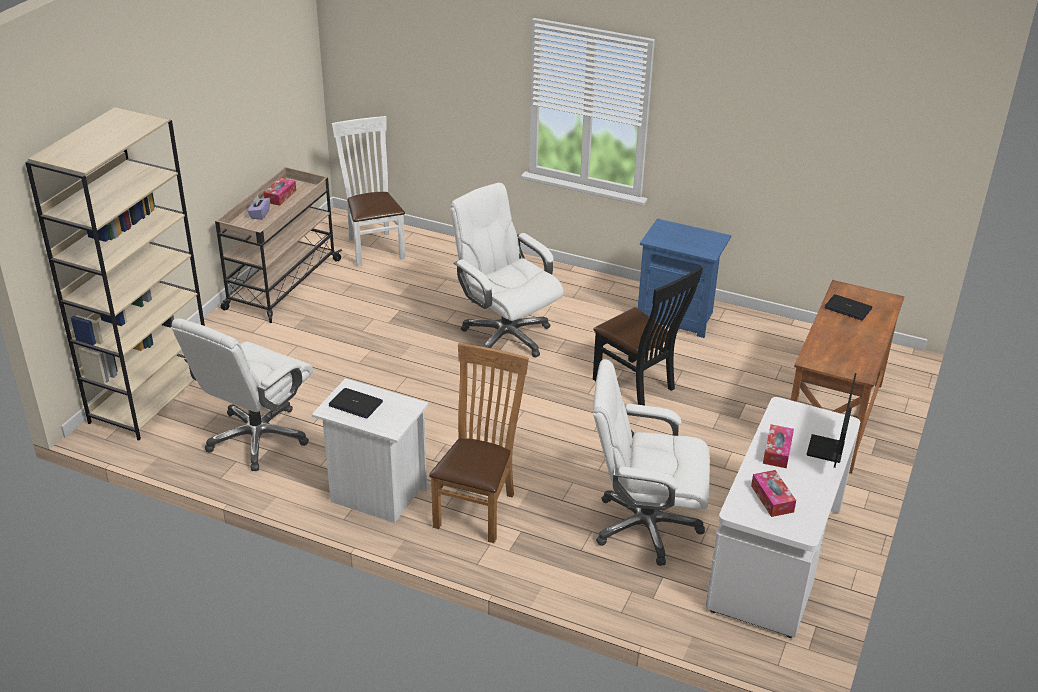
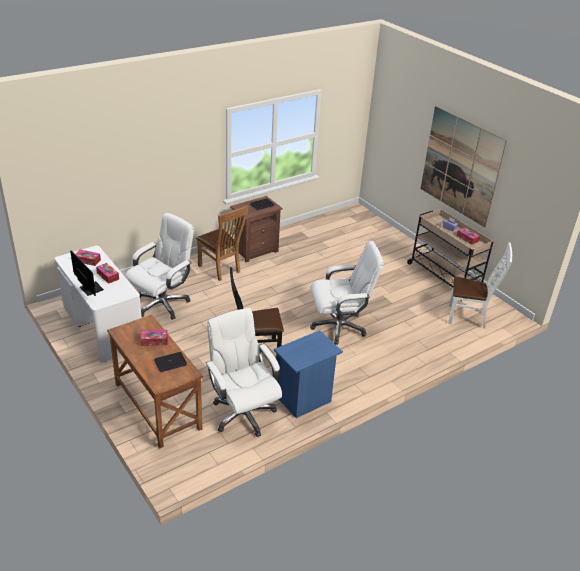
camera: 120 degrees right, 0 degrees up
beige bookcase [25,107,205,441] -> none
white office chair [172,318,313,471] -> white office chair moved to [205,308,282,437]
white nightstand [312,378,428,523] -> brown nightstand [230,196,283,263]
none -> tissue box [141,330,168,346]
none -> picture [420,106,507,227]

